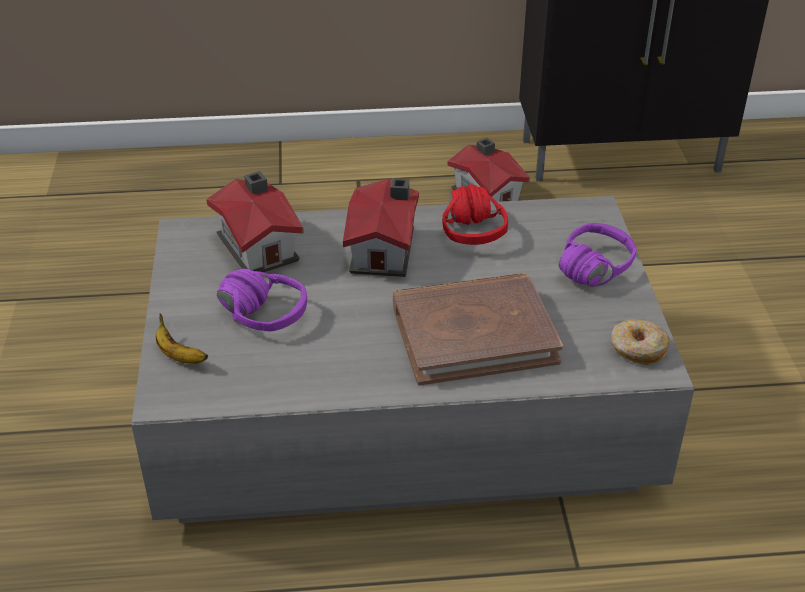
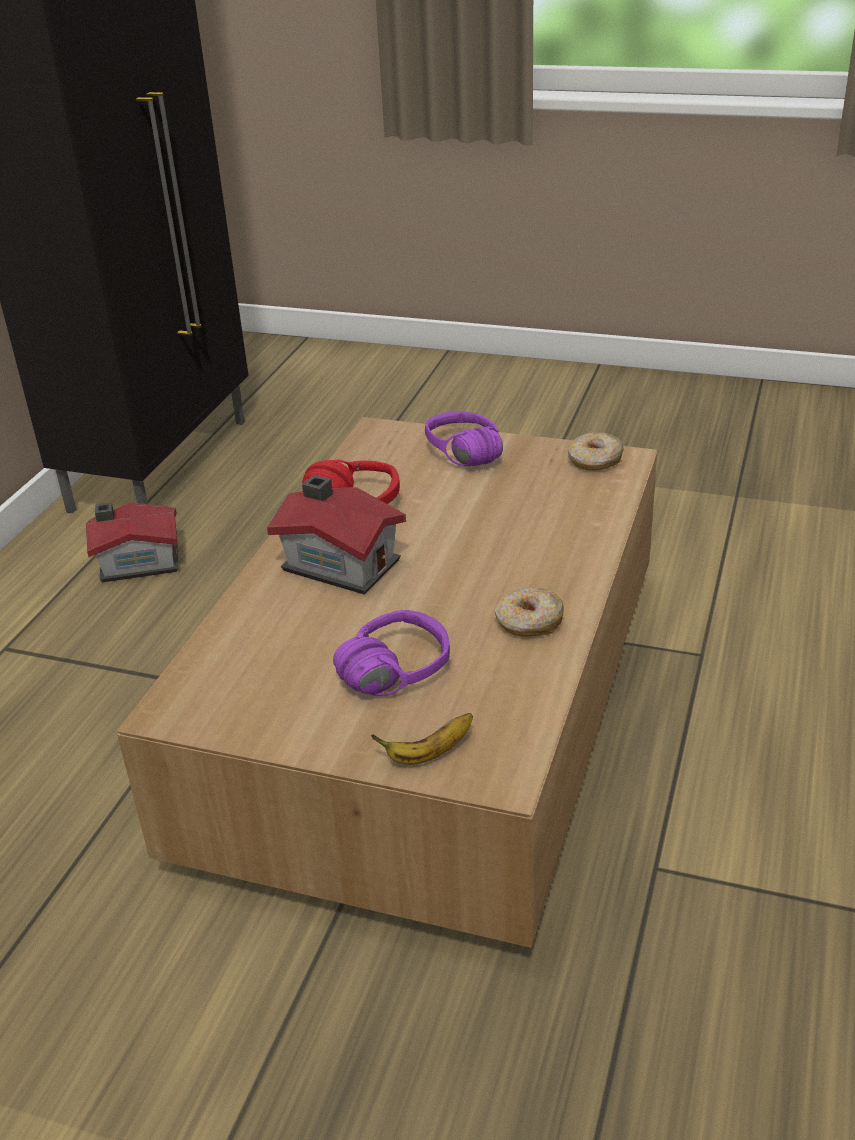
camera: 65 degrees left, 5 degrees down
grey coffee table [131,196,694,523] -> brown coffee table [117,417,657,948]
toy house [206,171,304,272] -> none
brown book [393,273,563,385] -> none
none -> donut [494,587,564,637]

